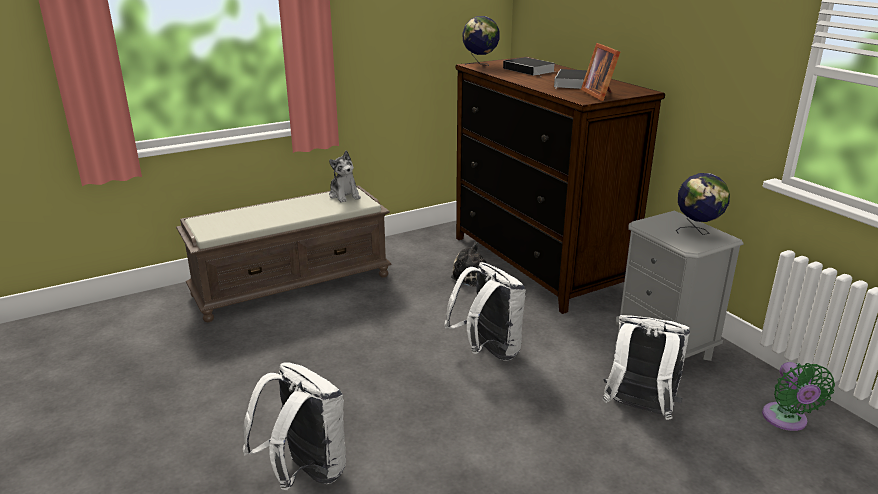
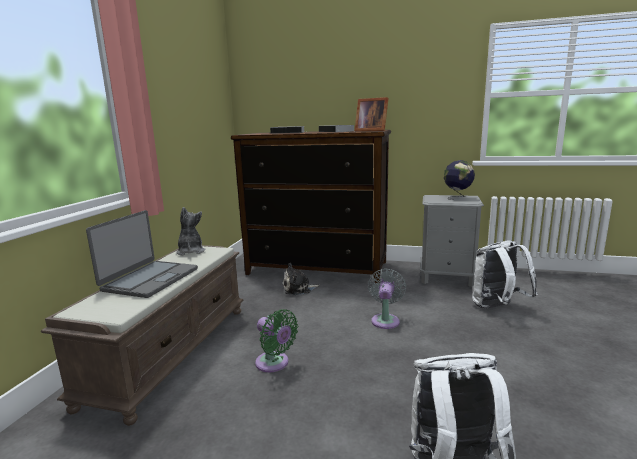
camera: 45 degrees left, 10 degrees down
plush toy [329,151,361,203] -> plush toy turned 120 degrees counterclockwise [176,207,205,255]
white backpack [444,262,526,361] -> grey fan [368,269,406,329]
globe [462,16,500,66] -> none
green fan [762,362,835,431] -> green fan moved to [255,309,298,372]
none -> laptop [86,210,198,298]

